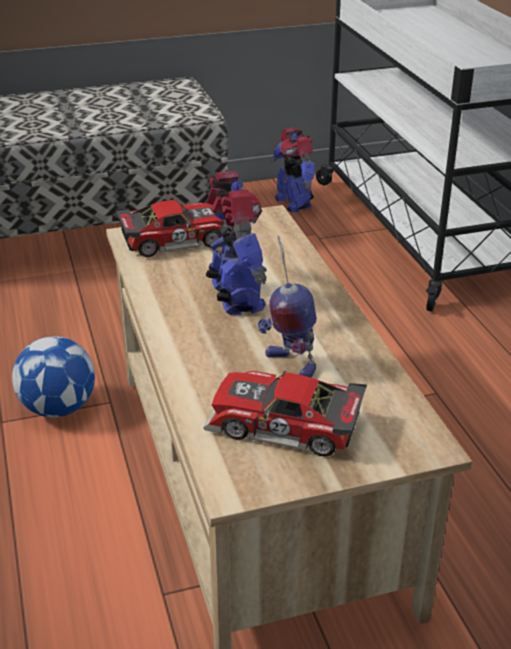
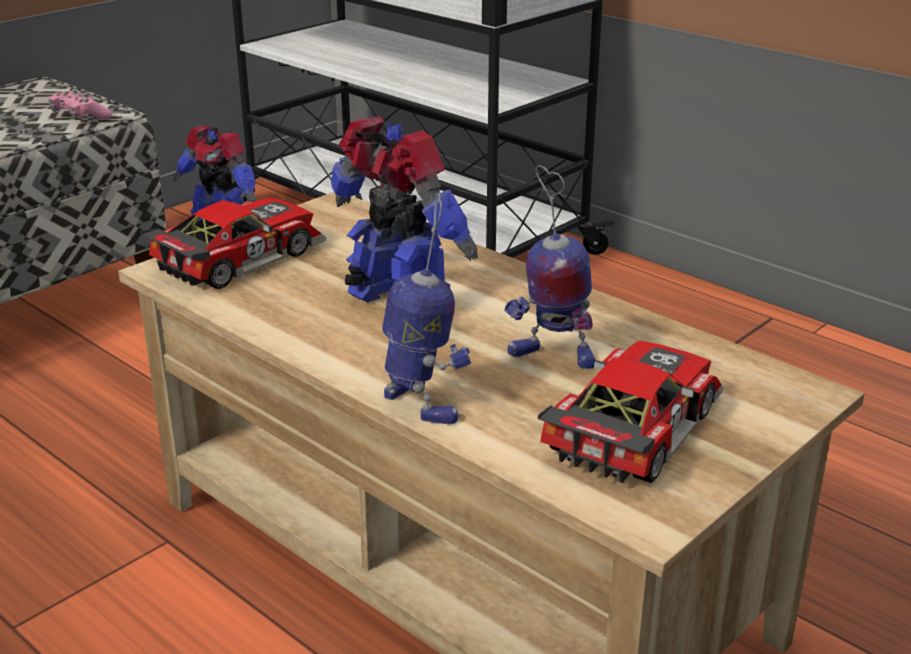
camera: 30 degrees left, 5 degrees down
football [12,336,95,417] -> none
toy car [203,371,367,457] -> toy car turned 135 degrees clockwise [538,341,724,483]
none -> pink game controller [49,89,112,120]
none -> toy robot [382,193,471,424]

